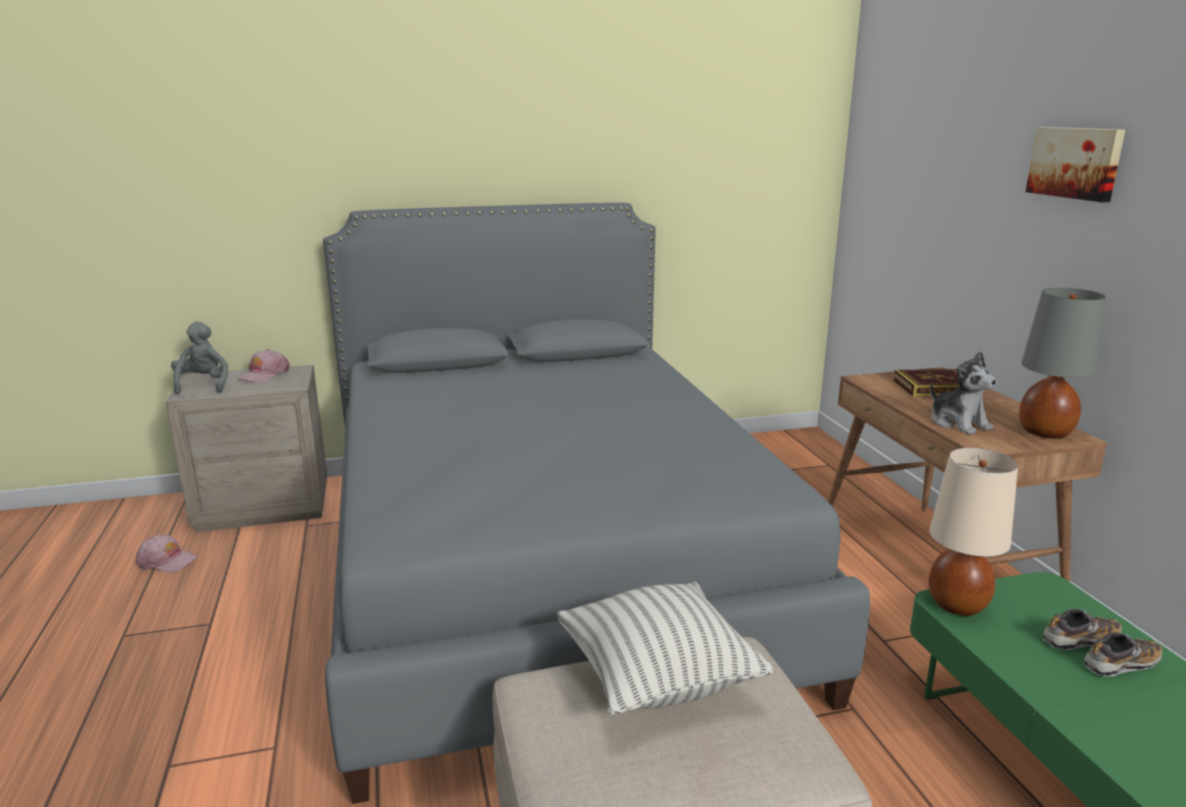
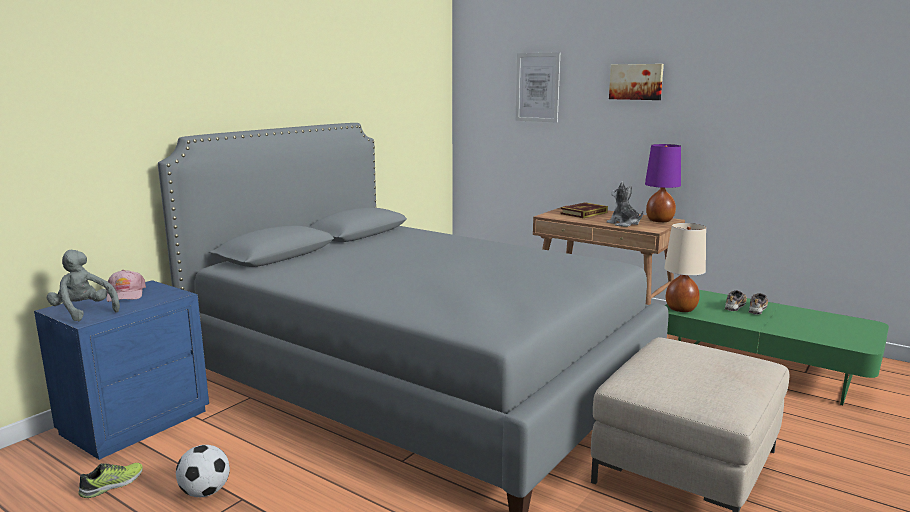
camera: 40 degrees left, 5 degrees down
pink cap [136,535,197,572] -> shoe [78,463,143,498]
beige nightstand [166,365,327,532] -> blue nightstand [34,280,209,460]
pillow [557,582,773,716] -> none
plush toy [930,351,997,435] -> plush toy turned 150 degrees counterclockwise [607,182,644,227]
grey table lamp [1019,288,1106,439] -> purple table lamp [645,144,681,222]
none -> football [176,445,230,497]
none -> picture [516,52,560,123]

